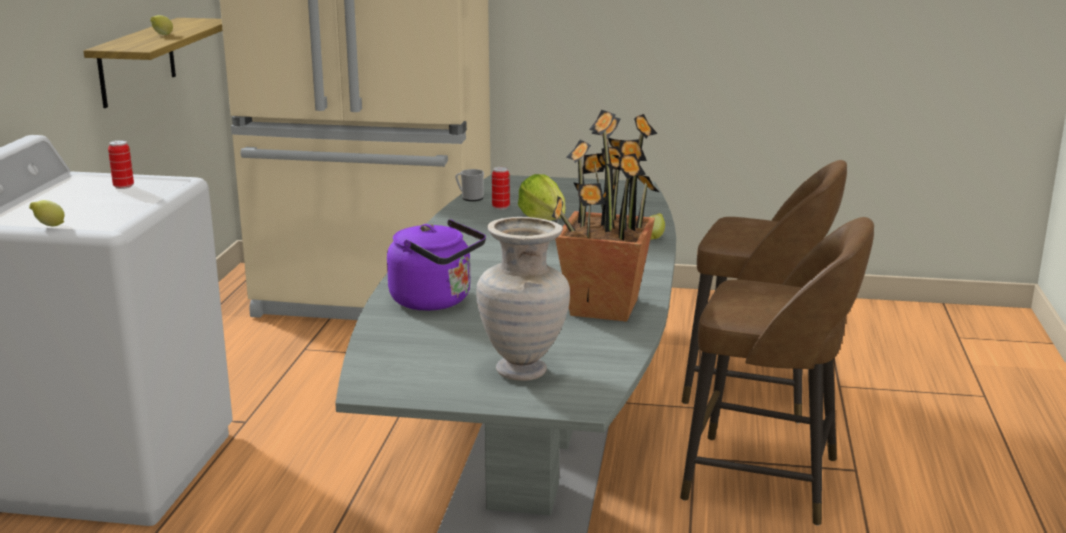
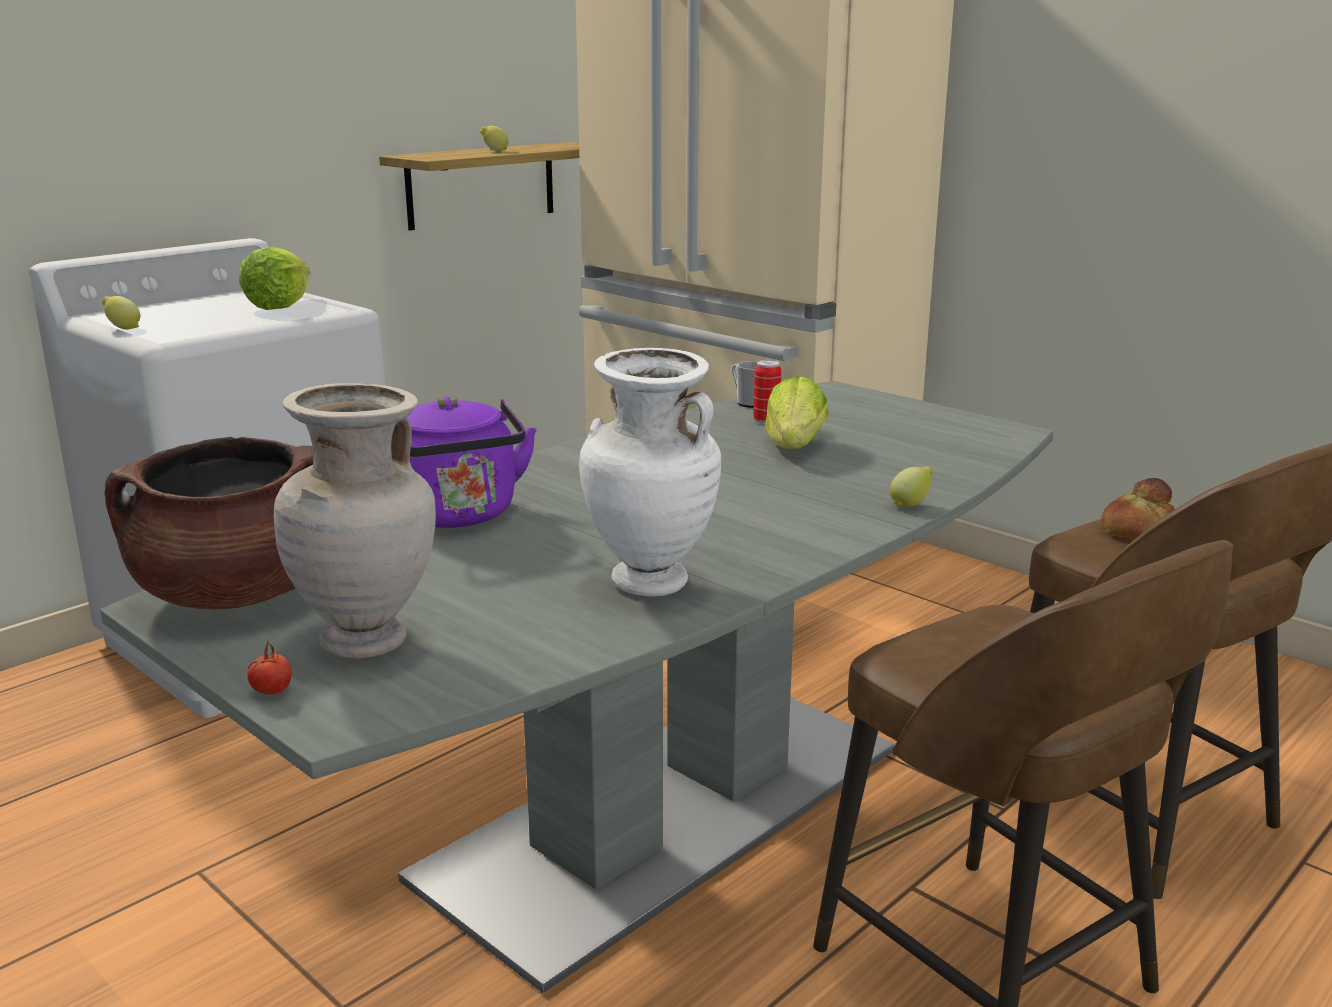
camera: 35 degrees right, 0 degrees up
can [108,140,134,189] -> lettuce [239,247,310,310]
potted plant [552,110,659,322] -> white vase [579,348,721,596]
none -> brown cooking pot [104,437,314,610]
none -> tomato [247,642,292,695]
none -> bread [1101,478,1175,540]

